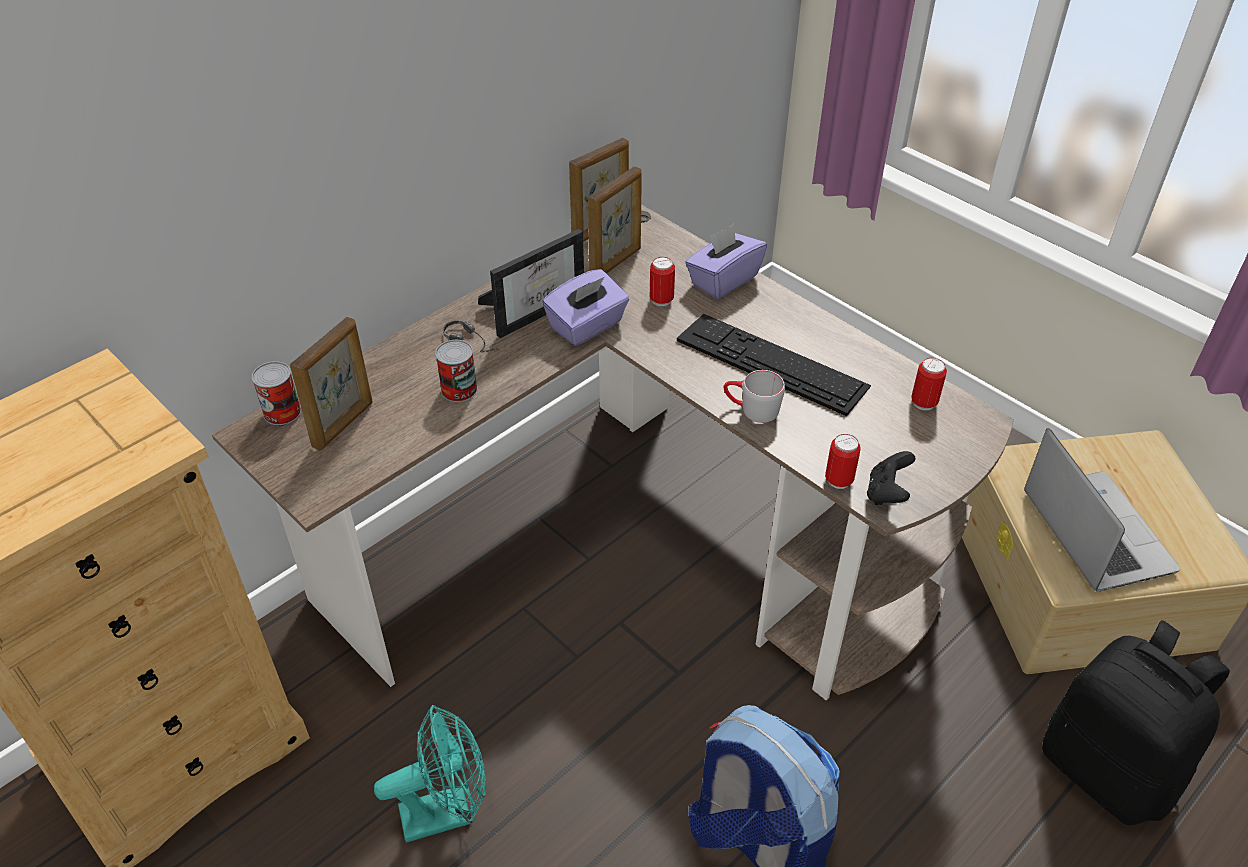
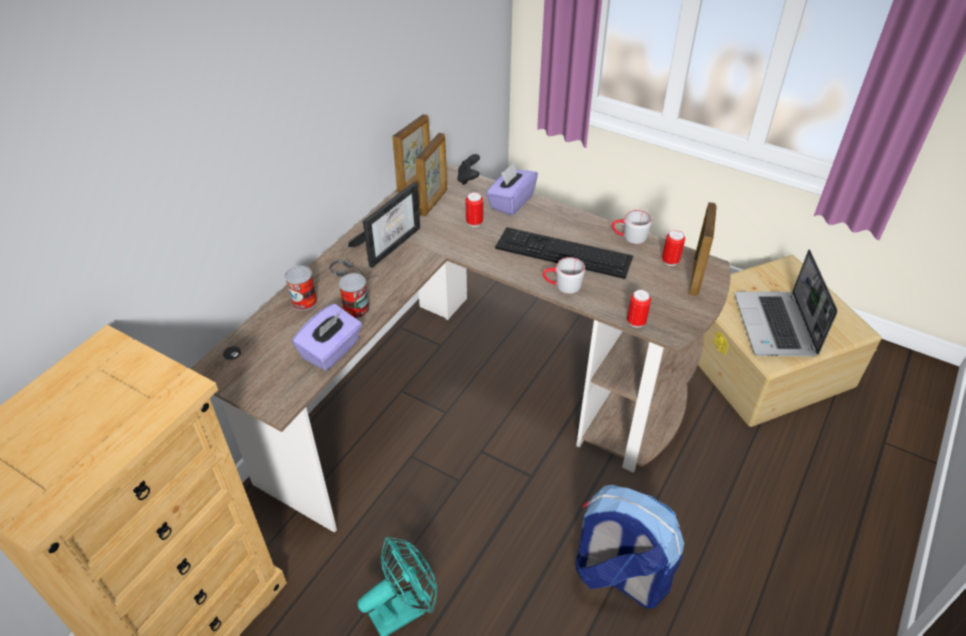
camera: 15 degrees left, 0 degrees up
can [252,361,301,425] -> can moved to [285,266,317,310]
picture frame [290,317,373,451] -> picture frame moved to [689,202,716,296]
purple tissue box [542,269,629,346] -> purple tissue box moved to [292,304,362,371]
black game controller [867,451,915,505] -> black game controller moved to [457,154,480,185]
laptop [1024,428,1180,592] -> laptop turned 150 degrees counterclockwise [735,249,837,357]
black backpack [1042,620,1230,825] -> none
none -> grey mug [612,210,652,244]

